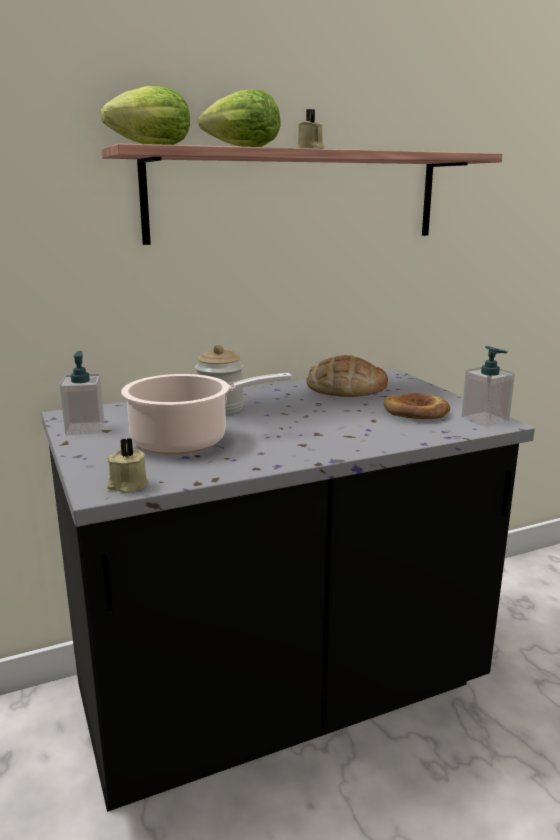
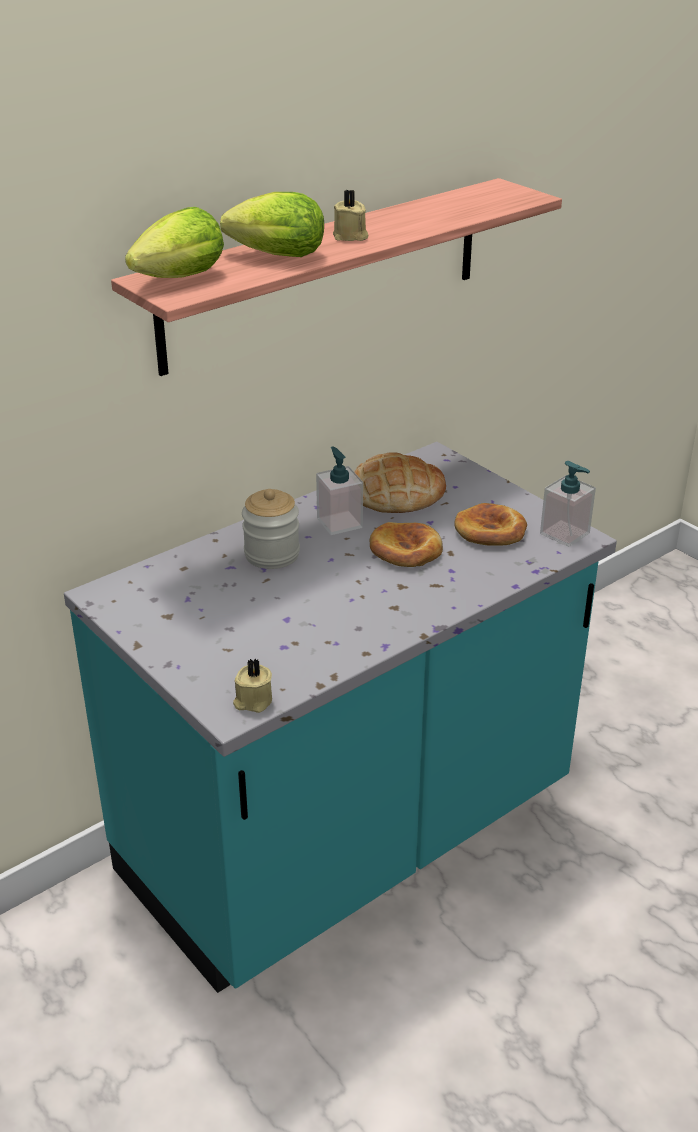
camera: 15 degrees left, 15 degrees up
black counter [41,369,535,812] -> turquoise counter [64,442,617,993]
soap dispenser [60,351,105,435] -> soap dispenser moved to [316,446,363,535]
cooking pot [121,373,292,455] -> none
none -> bread [370,522,443,567]

